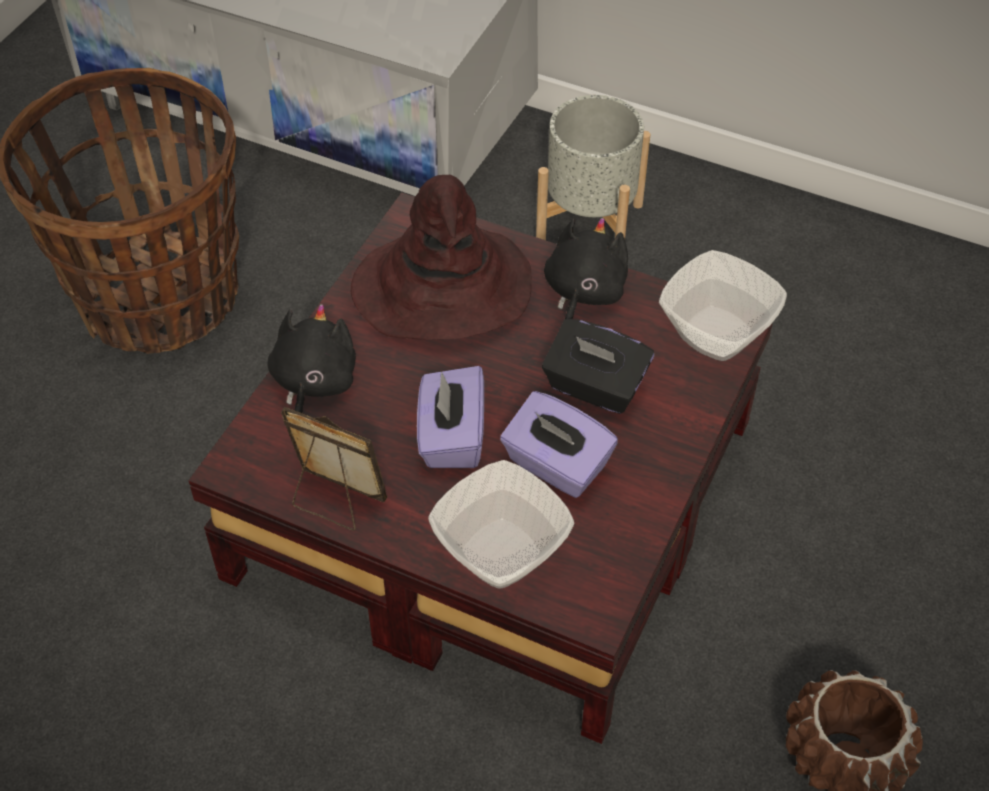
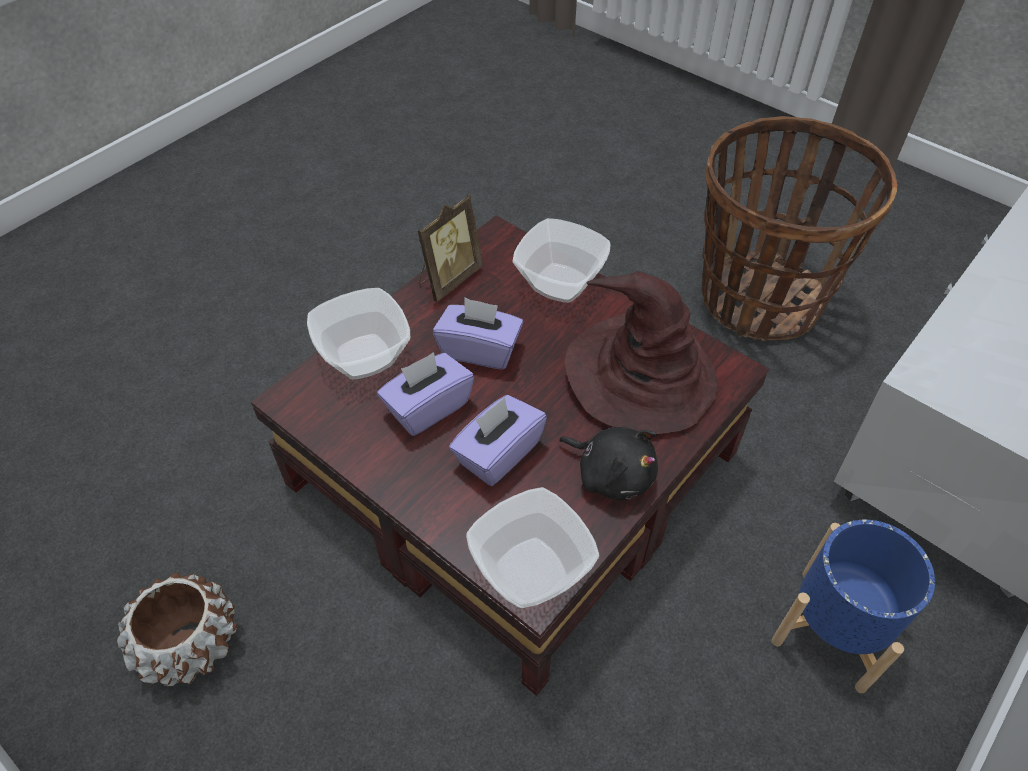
camera: 105 degrees right, 0 degrees up
black plush toy [267,304,356,413] -> bowl [513,218,611,303]
grey planter [536,95,651,240] -> blue planter [771,520,935,693]
black tissue box [542,319,654,414] -> purple tissue box [449,395,547,486]

